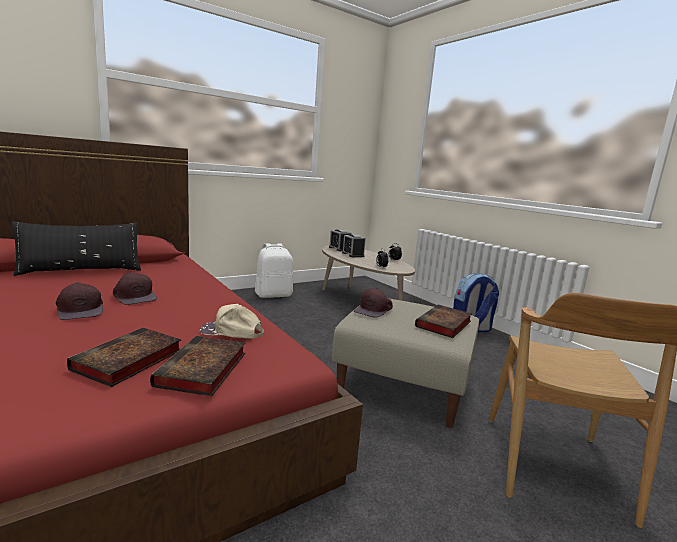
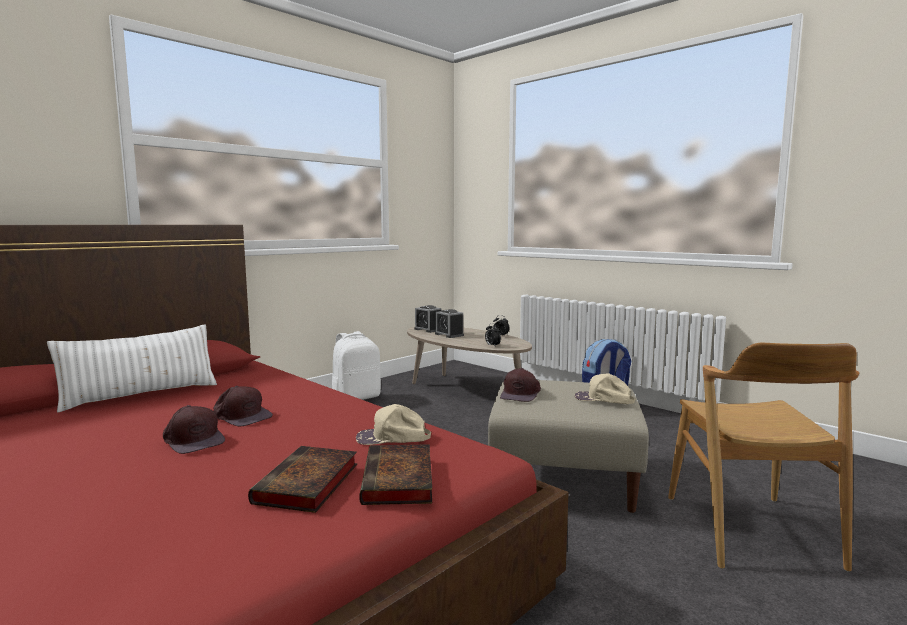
camera: 10 degrees left, 5 degrees down
black pillow [11,221,141,276] -> white pillow [47,324,217,413]
book [415,305,472,338] -> beige cap [575,373,635,404]

